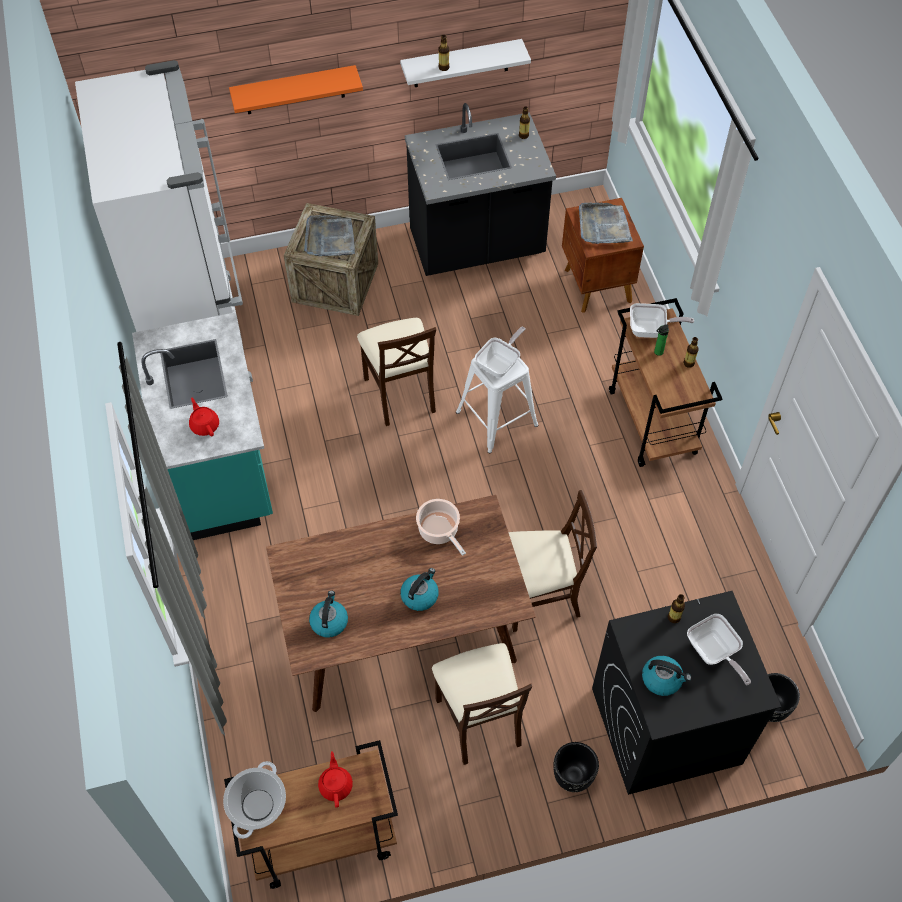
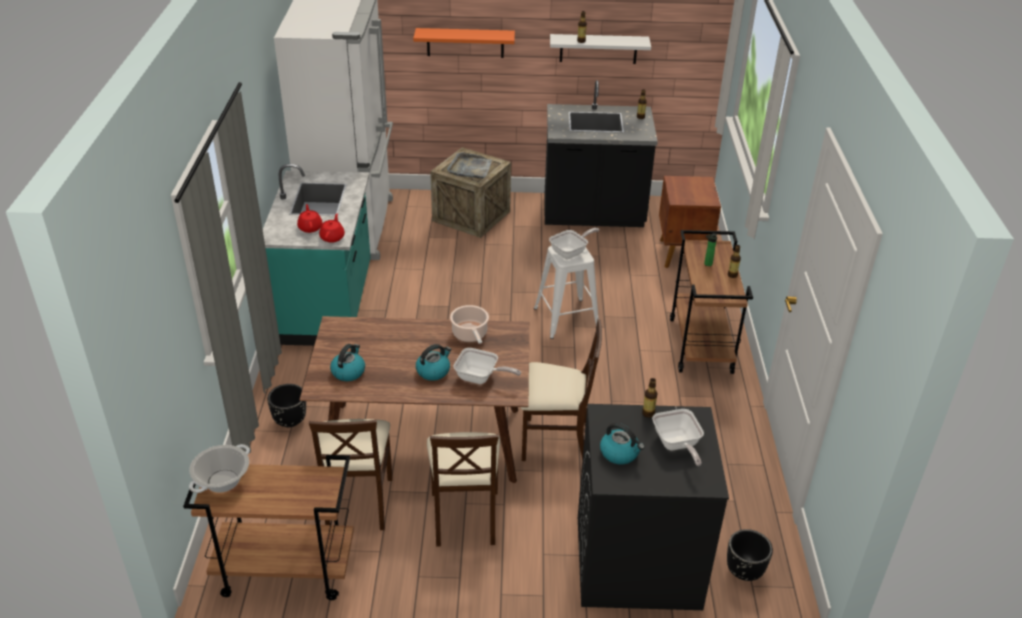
camera: 15 degrees right, 20 degrees down
red teapot [318,751,353,808] -> red teapot moved to [319,214,345,243]
beige chair [357,318,436,426] -> beige chair moved to [309,419,393,530]
black planter [553,742,599,792] -> black planter moved to [267,384,306,427]
grey tray [579,203,633,244] -> none
frying pan [630,303,694,338] -> frying pan moved to [453,348,521,384]

